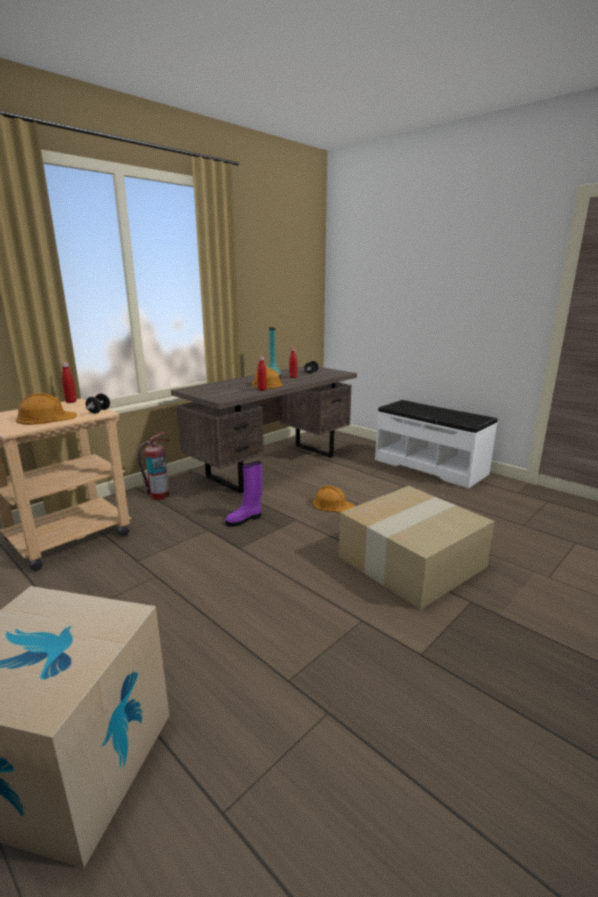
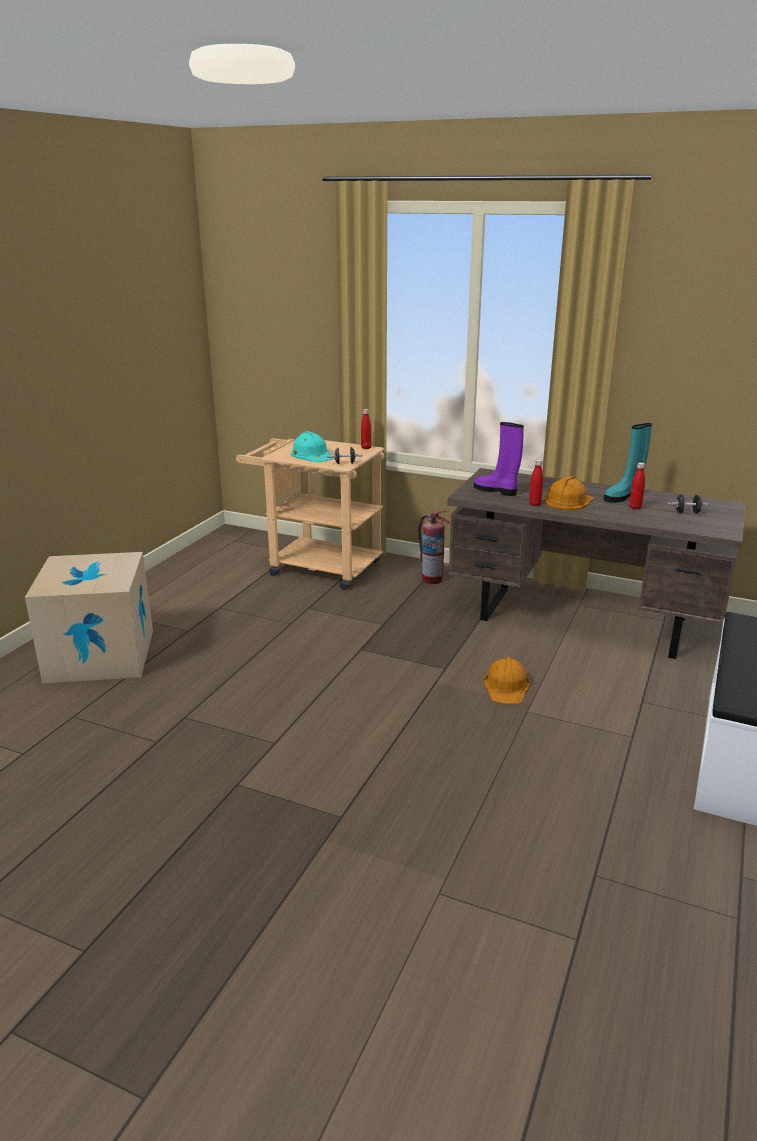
camera: 70 degrees right, 5 degrees up
orange hard hat [16,393,77,425] -> turquoise hard hat [291,431,334,462]
purple boot [225,461,263,527] -> purple boot moved to [474,422,524,496]
cardboard box [339,486,495,610] -> none

